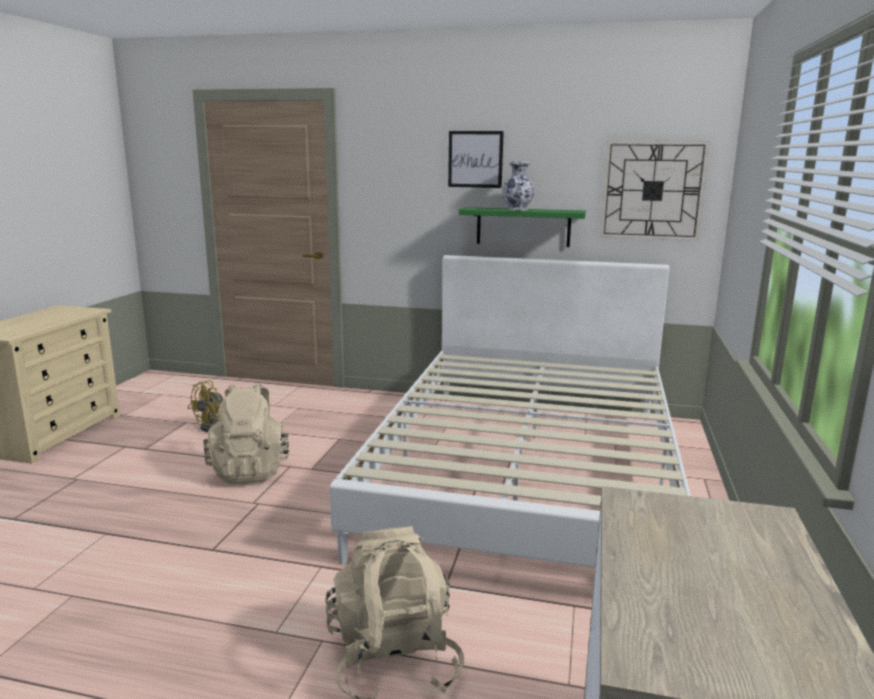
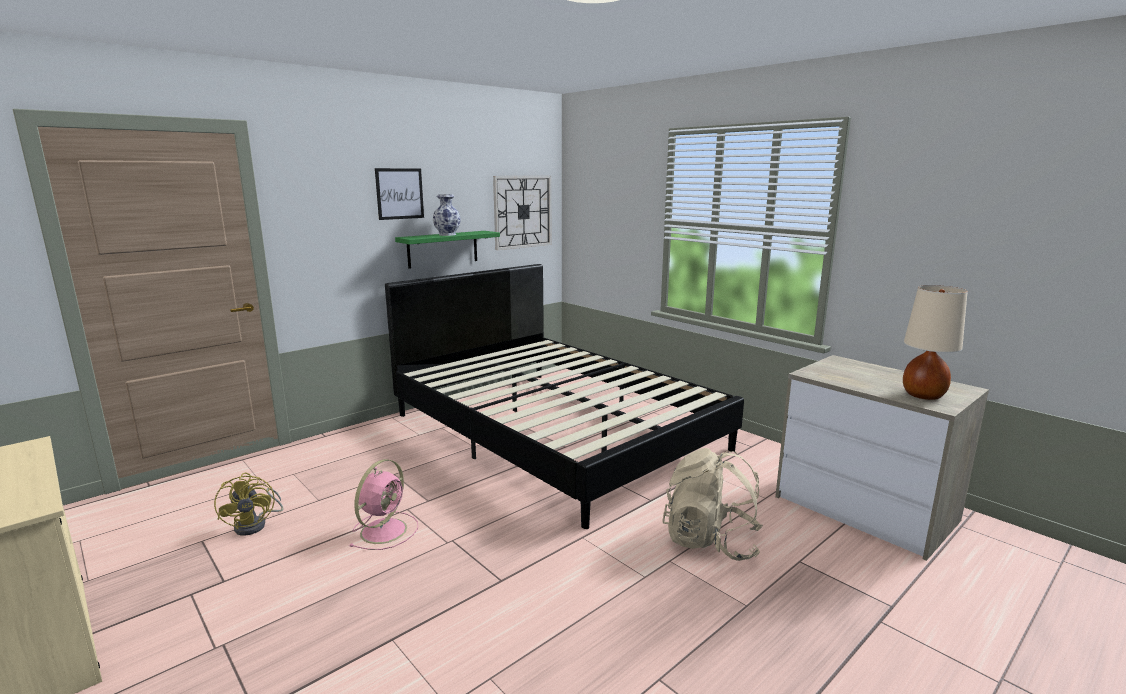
camera: 55 degrees left, 0 degrees up
beige backpack [203,383,290,484] -> pink fan [349,459,418,550]
white bed [330,255,691,567] -> black bed [385,264,744,529]
none -> beige table lamp [903,285,968,400]

